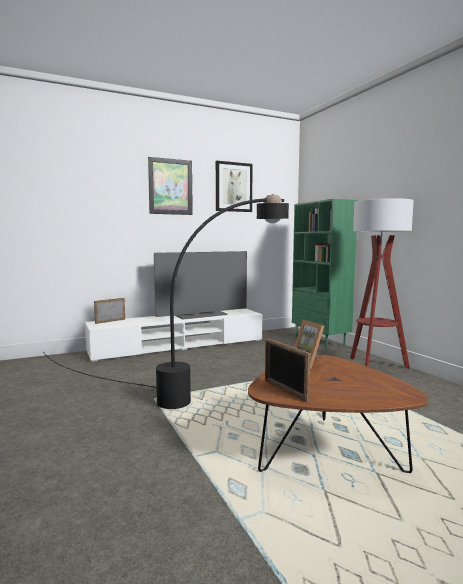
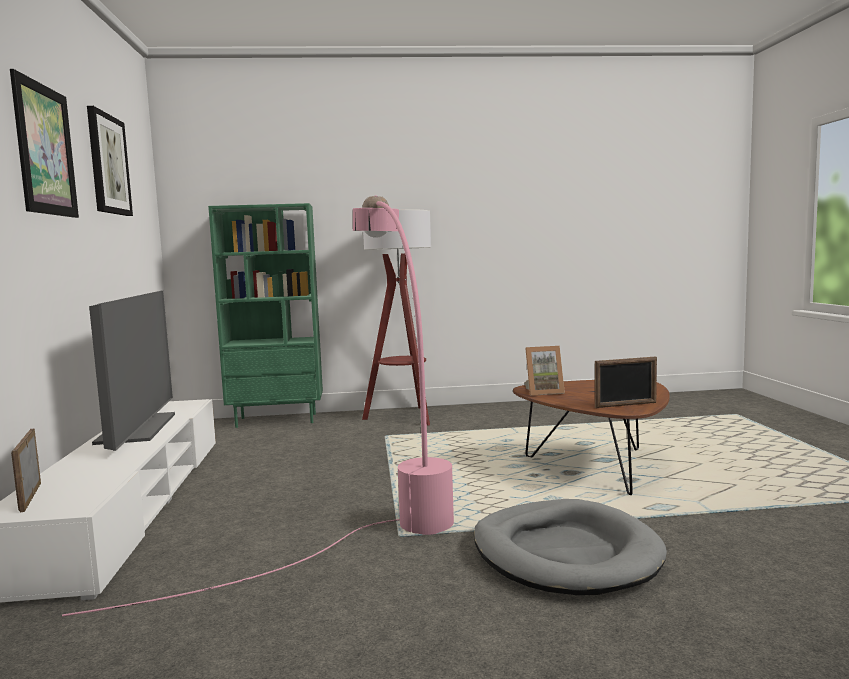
camera: 70 degrees left, 0 degrees up
black floor lamp [43,194,289,409] -> pink floor lamp [62,195,454,617]
none -> grey dog bed [474,499,667,595]

